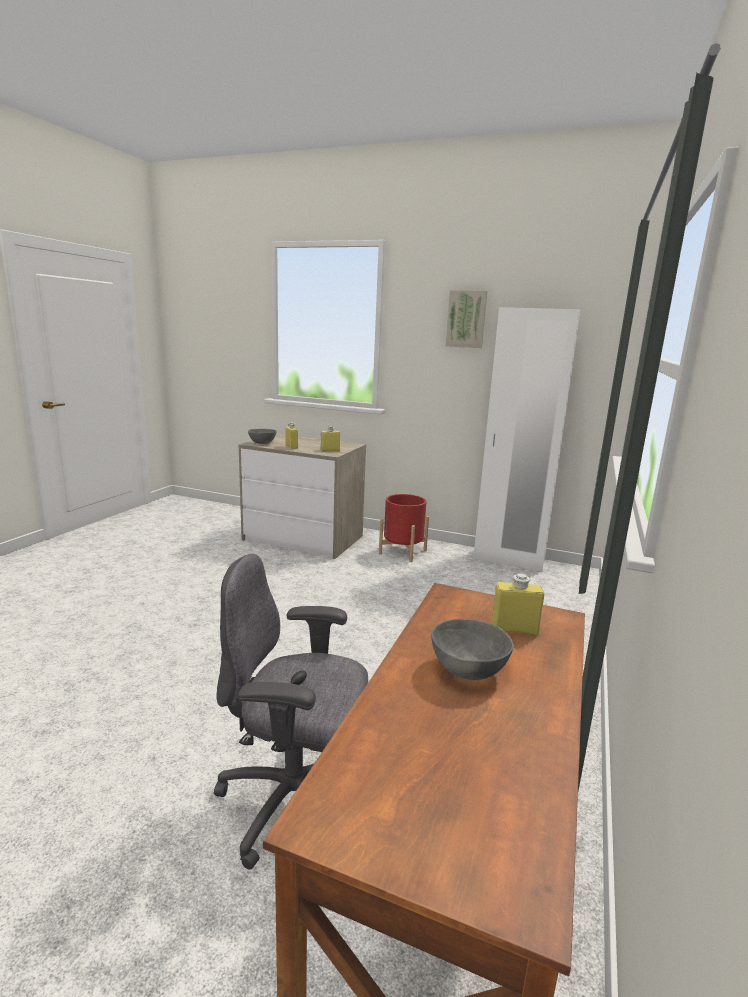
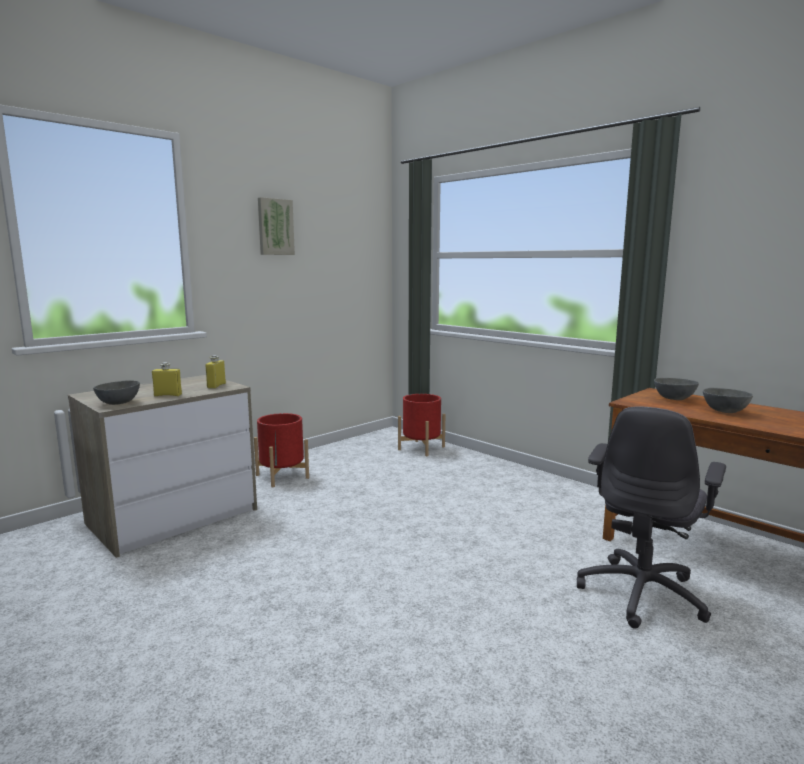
camera: 65 degrees left, 5 degrees down
white wardrobe [473,307,580,571] -> none
yellow bottle [492,573,544,635] -> grey bowl [654,378,699,400]
none -> red planter [398,394,445,456]

